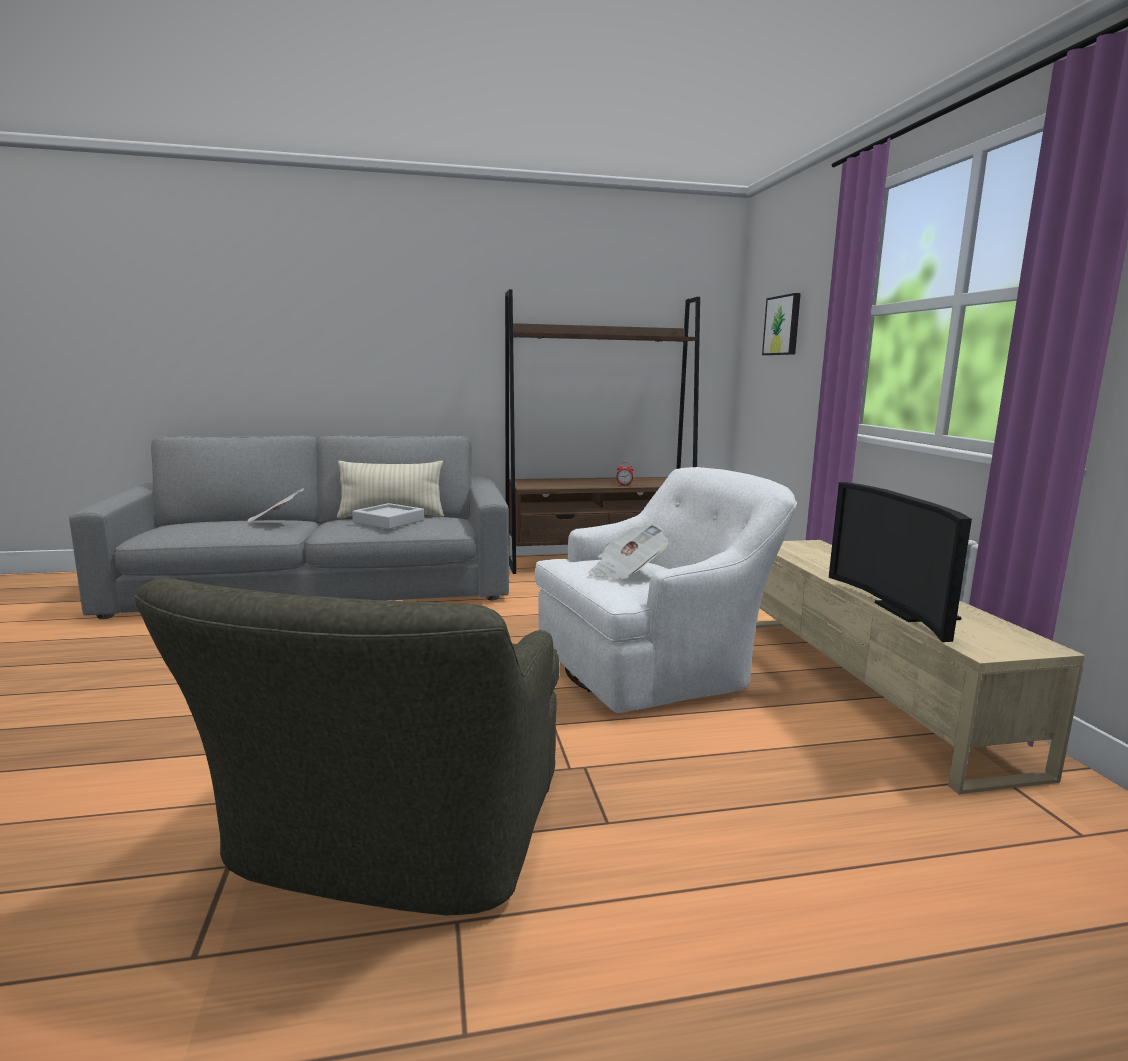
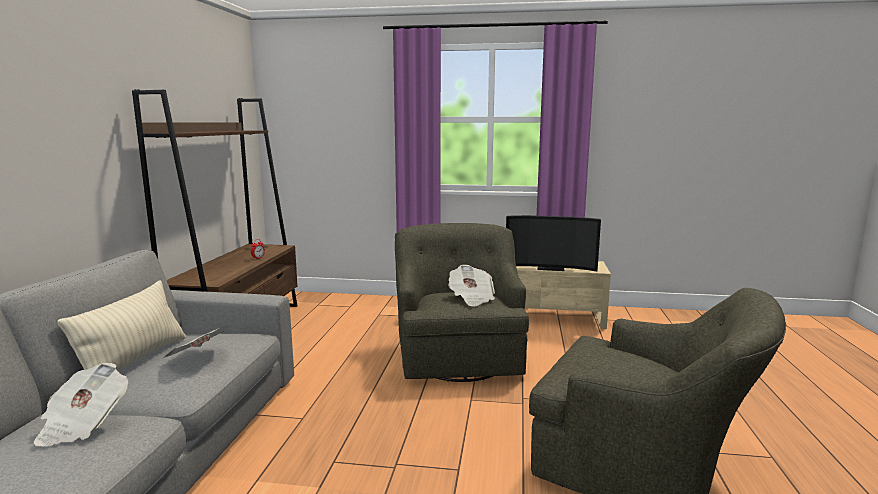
camera: 70 degrees left, 0 degrees up
grey tray [352,503,424,529] -> newspaper [164,325,230,358]
white armchair [535,467,797,713] -> green armchair [395,223,529,382]
picture [762,293,801,355] -> none

